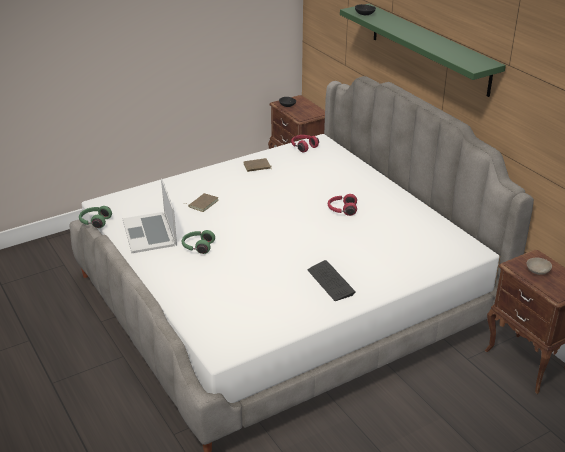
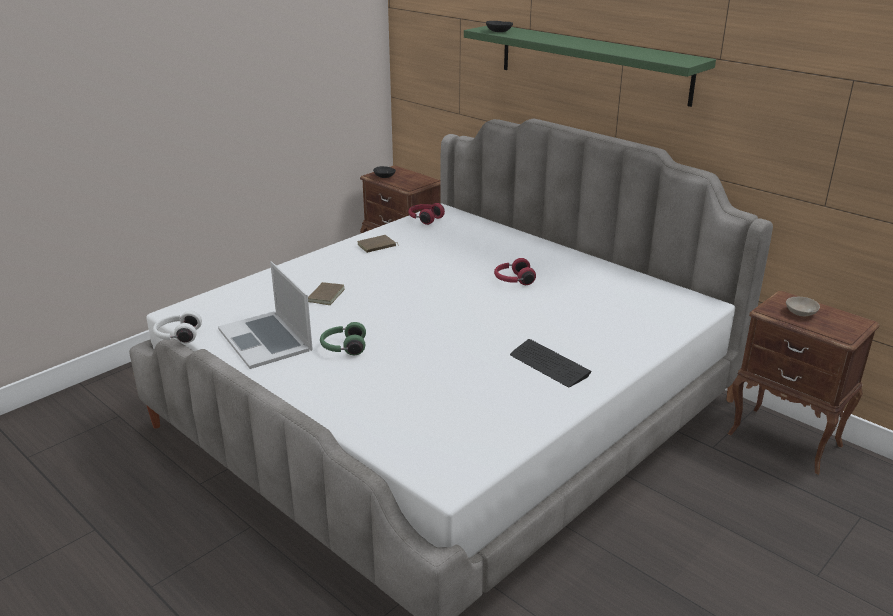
camera: 15 degrees left, 5 degrees down
green headphones [79,206,112,228] -> white headphones [153,311,202,343]

